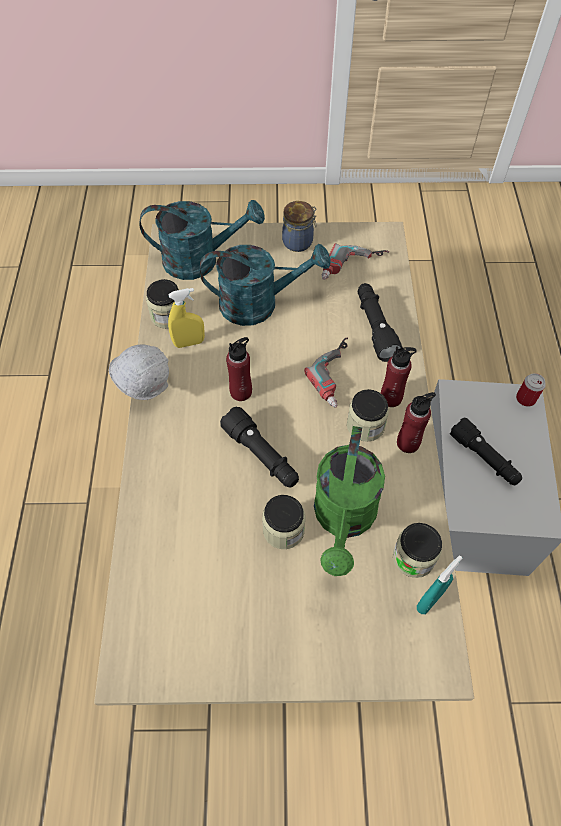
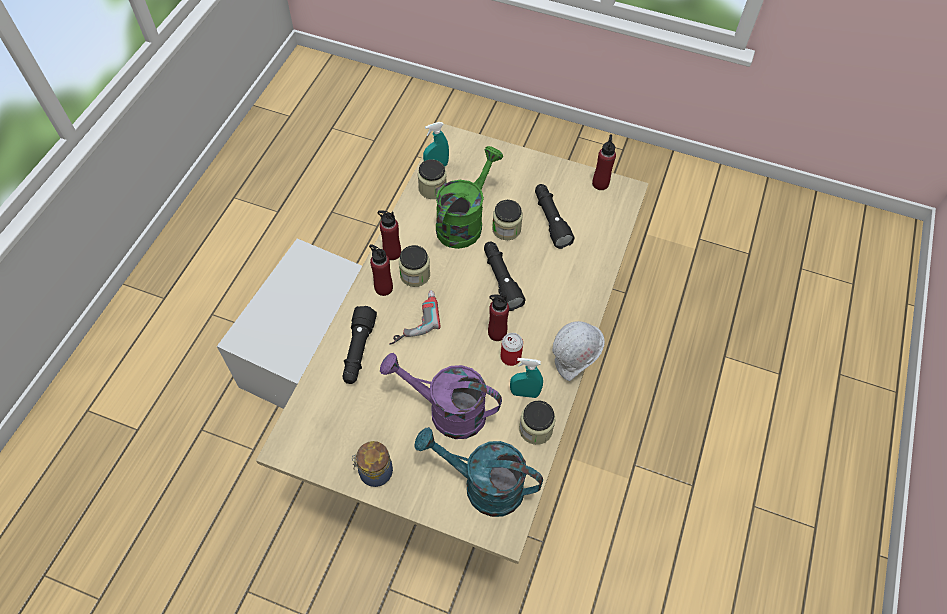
camera: 160 degrees left, 0 degrees up
yellow spray bottle [168,288,205,348] -> turquoise spray bottle [510,358,543,398]
turquoise watering can [200,244,331,326] -> purple watering can [380,353,502,439]
power drill [321,243,389,280] -> none
black flashlight [449,418,522,485] -> black flashlight moved to [535,184,575,249]
can [516,373,546,407] -> can moved to [500,333,523,366]
none -> red bottle [592,134,616,190]

